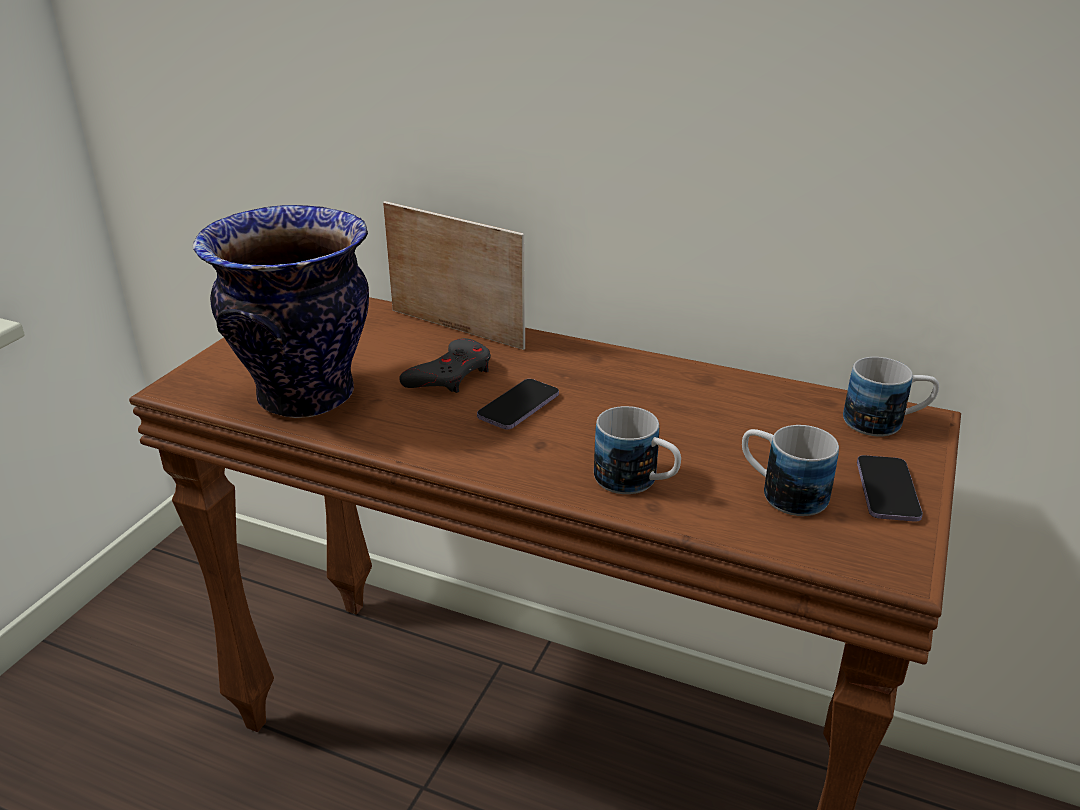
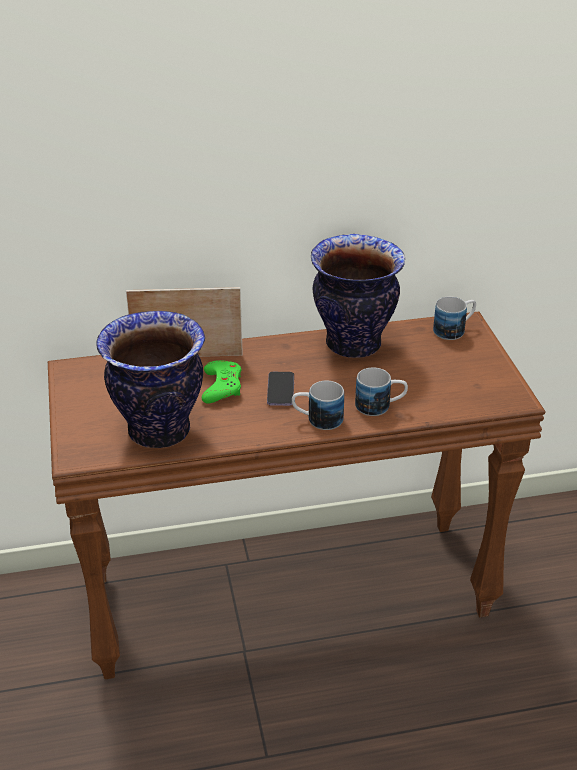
camera: 35 degrees left, 5 degrees up
grey game controller [399,338,491,393] -> green game controller [202,360,241,404]
mug [742,425,839,516] -> mug moved to [292,381,344,430]
phone [857,455,923,522] -> none
none -> vase [311,234,405,358]

